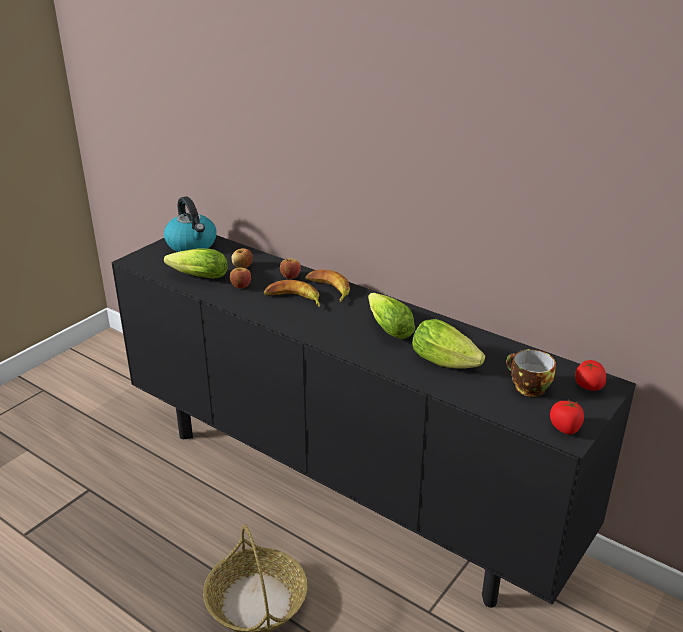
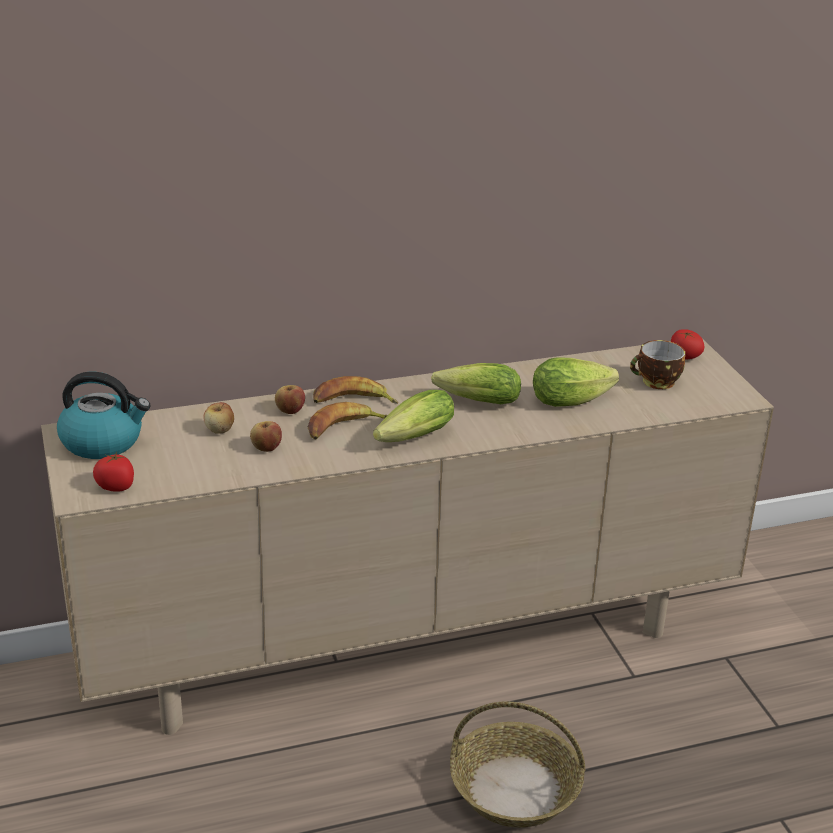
camera: 55 degrees left, 0 degrees up
black cabinet [111,235,636,608] -> beige cabinet [41,340,774,735]
lettuce [164,249,228,279] -> lettuce moved to [373,390,454,442]
tomato [550,399,584,434] -> tomato moved to [93,452,134,492]

